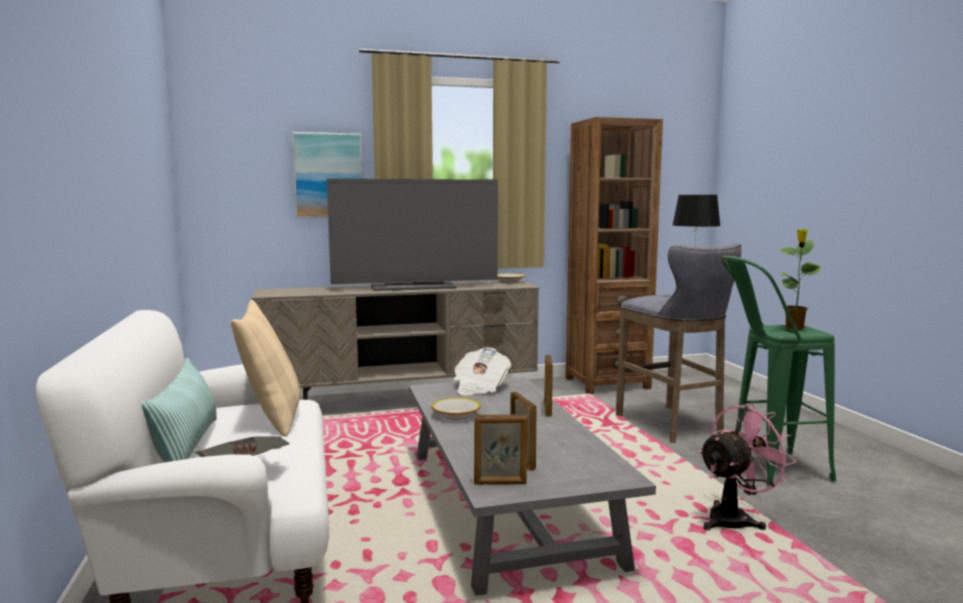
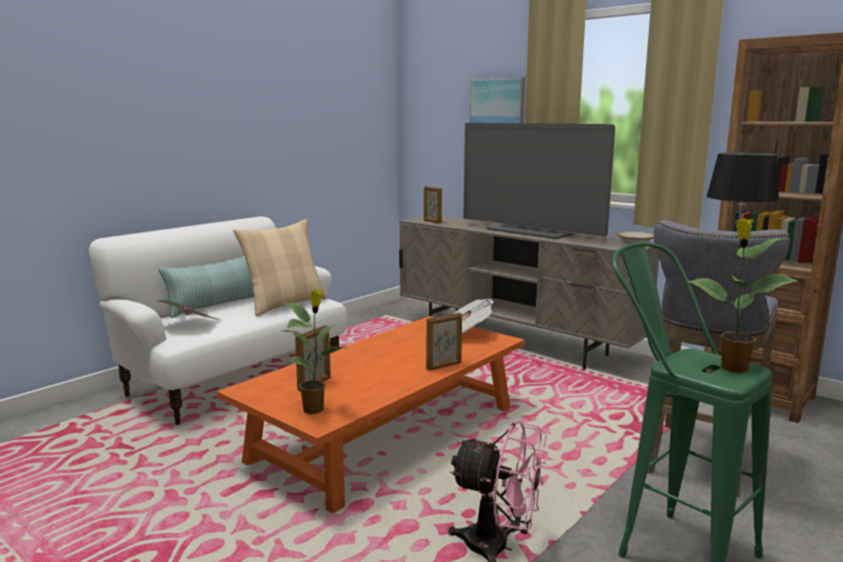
camera: 55 degrees right, 5 degrees up
grey coffee table [409,377,656,596] -> orange coffee table [217,316,525,514]
bowl [431,398,481,420] -> none
picture frame [474,414,528,484] -> picture frame moved to [424,186,442,223]
none -> potted plant [284,290,349,414]

